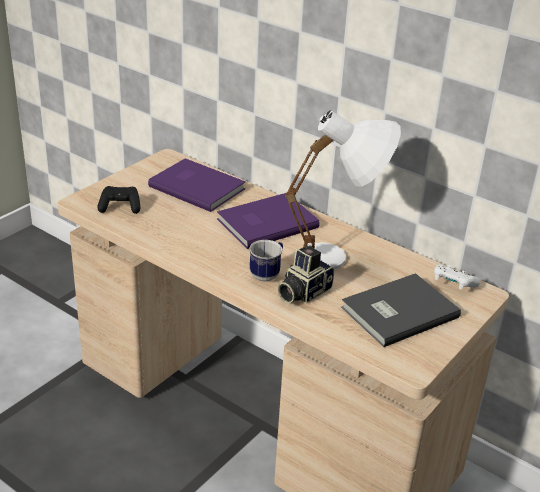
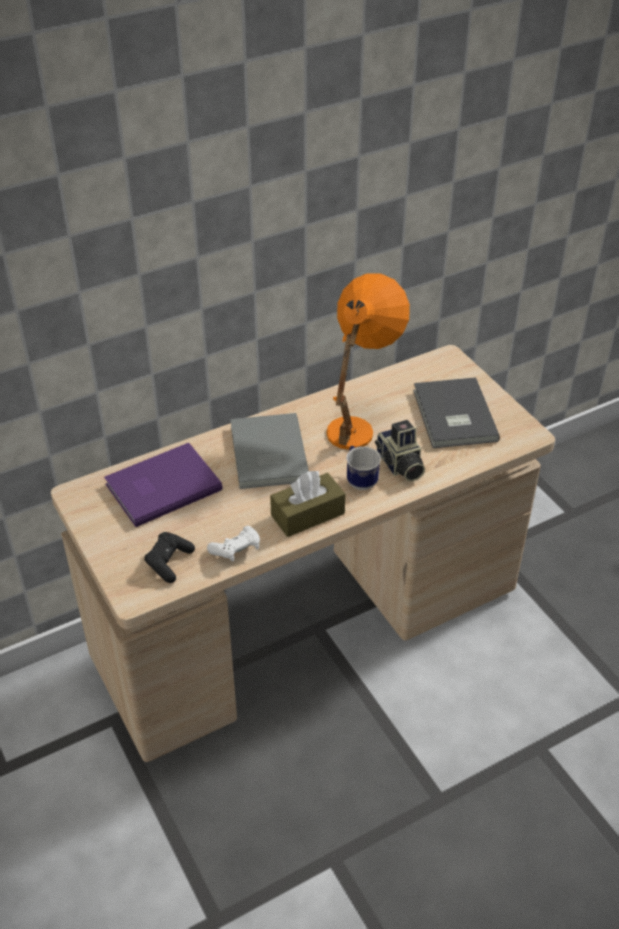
camera: 65 degrees left, 10 degrees up
purple book [217,193,320,249] -> grey book [231,413,309,489]
white table lamp [285,111,401,270] -> orange table lamp [326,274,410,450]
white game controller [434,264,480,290] -> white game controller moved to [207,526,260,561]
none -> brown tissue box [270,470,345,537]

